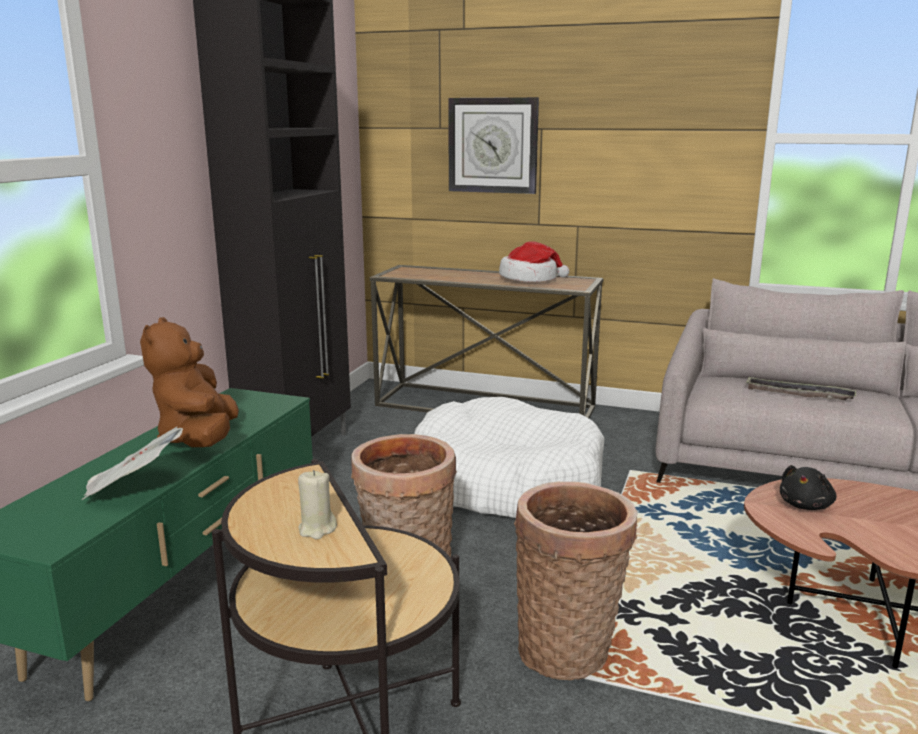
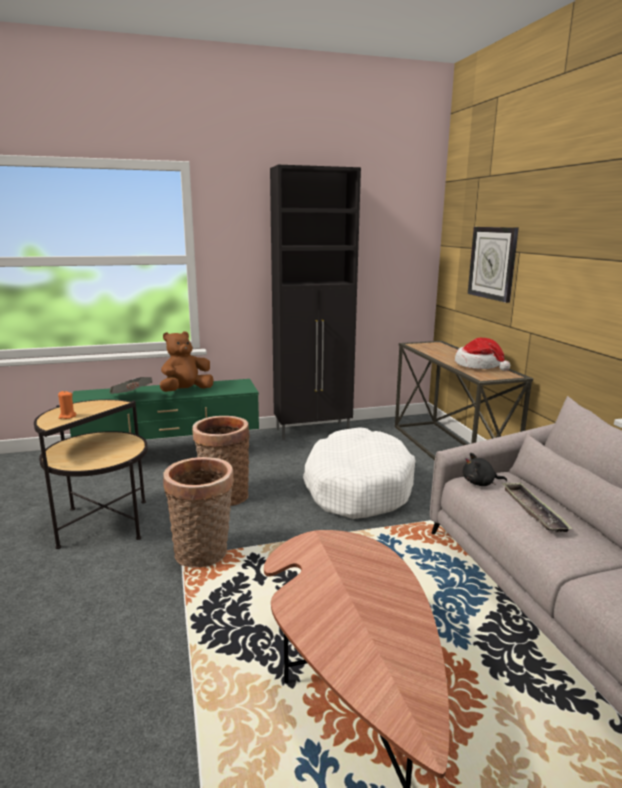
camera: 55 degrees right, 0 degrees up
beige candle [298,470,337,539] -> orange candle [58,391,77,419]
black plush toy [780,465,836,510] -> black plush toy moved to [463,453,507,486]

